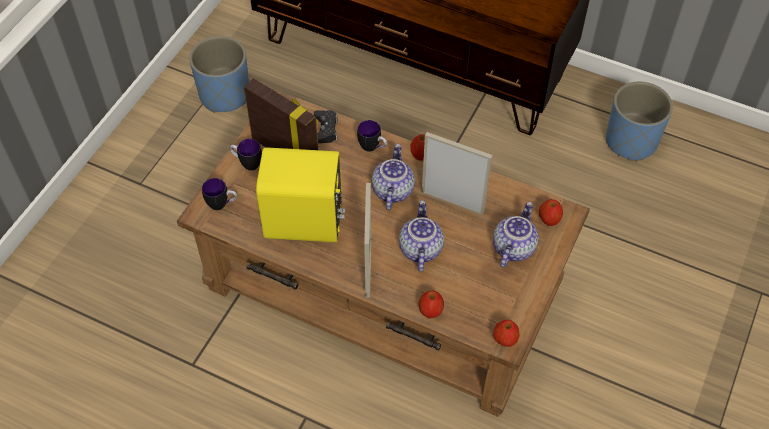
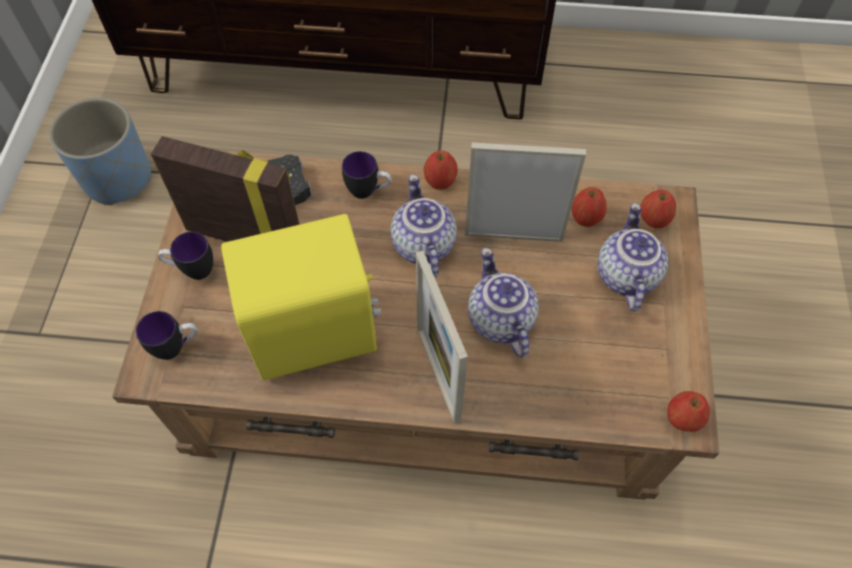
camera: 20 degrees left, 5 degrees up
apple [419,291,444,318] -> apple moved to [571,187,607,227]
blue planter [606,82,673,161] -> none

